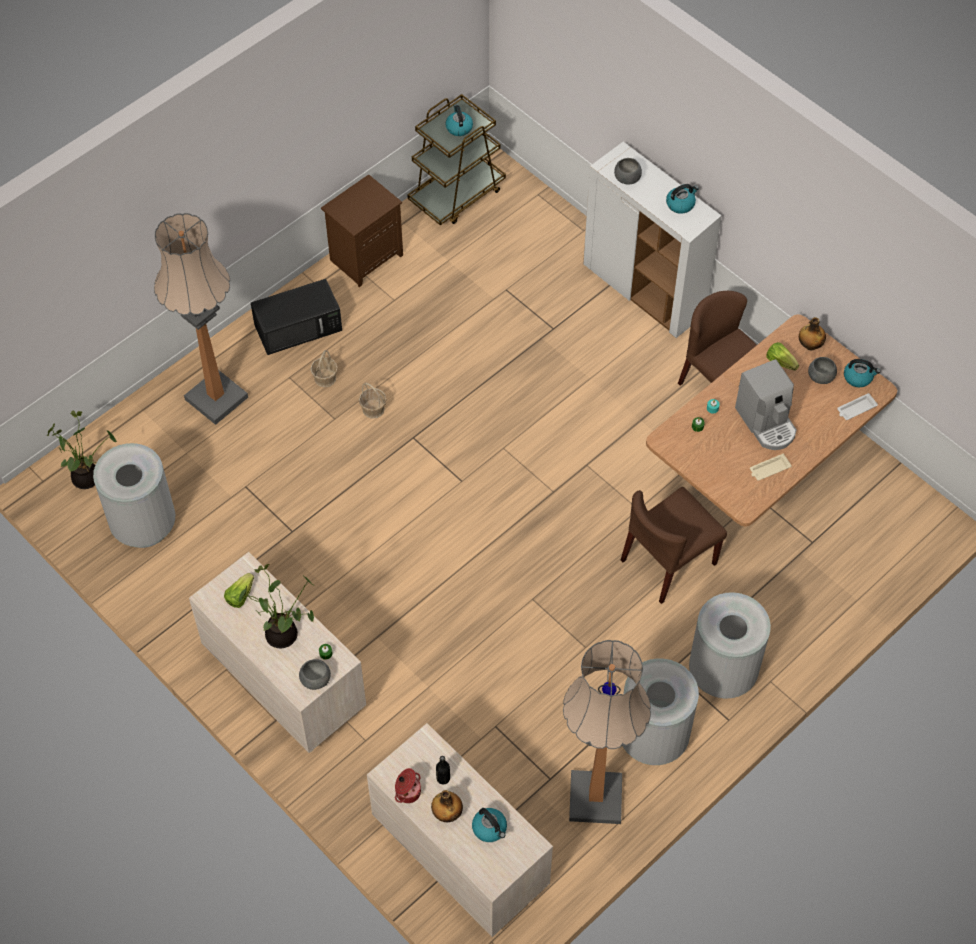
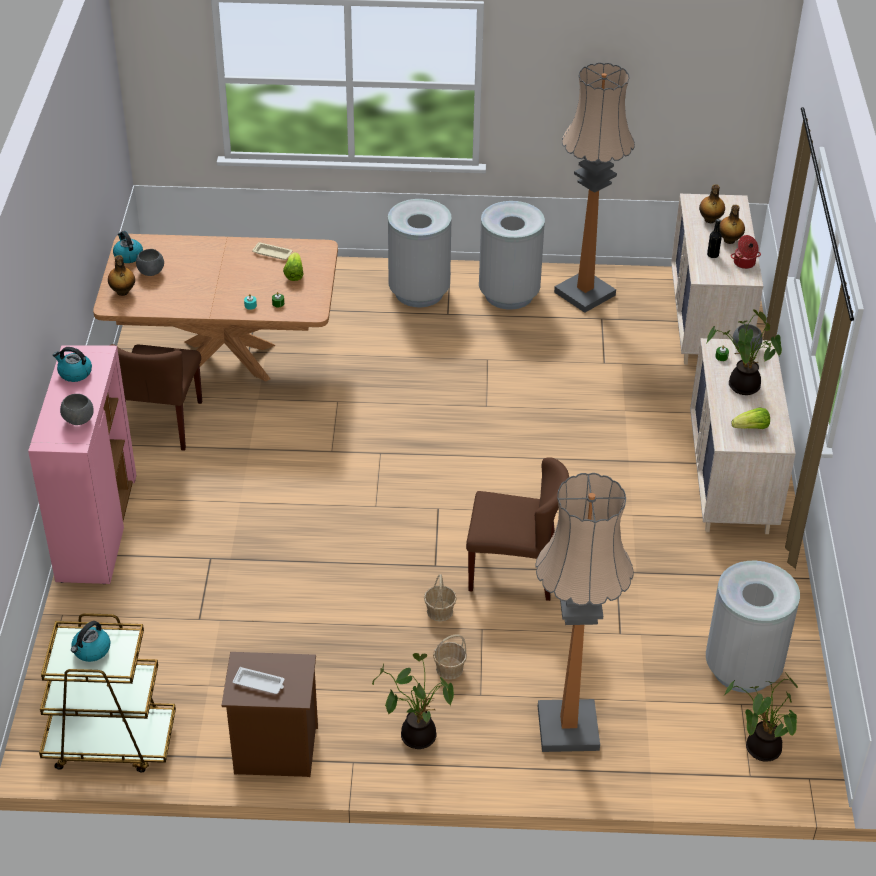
camera: 135 degrees left, 15 degrees down
black microwave [251,279,342,355] -> potted plant [372,653,454,749]
kettle [472,808,507,842] -> bottle [699,184,725,223]
white cabinet [583,142,722,338] -> pink cabinet [28,345,137,584]
brown chair [621,487,727,604] -> brown chair moved to [466,457,569,601]
coffee machine [735,359,797,450] -> none
lettuce [766,342,799,371] -> lettuce moved to [283,252,304,281]
white tray [837,393,878,420] -> white tray moved to [233,667,284,694]

